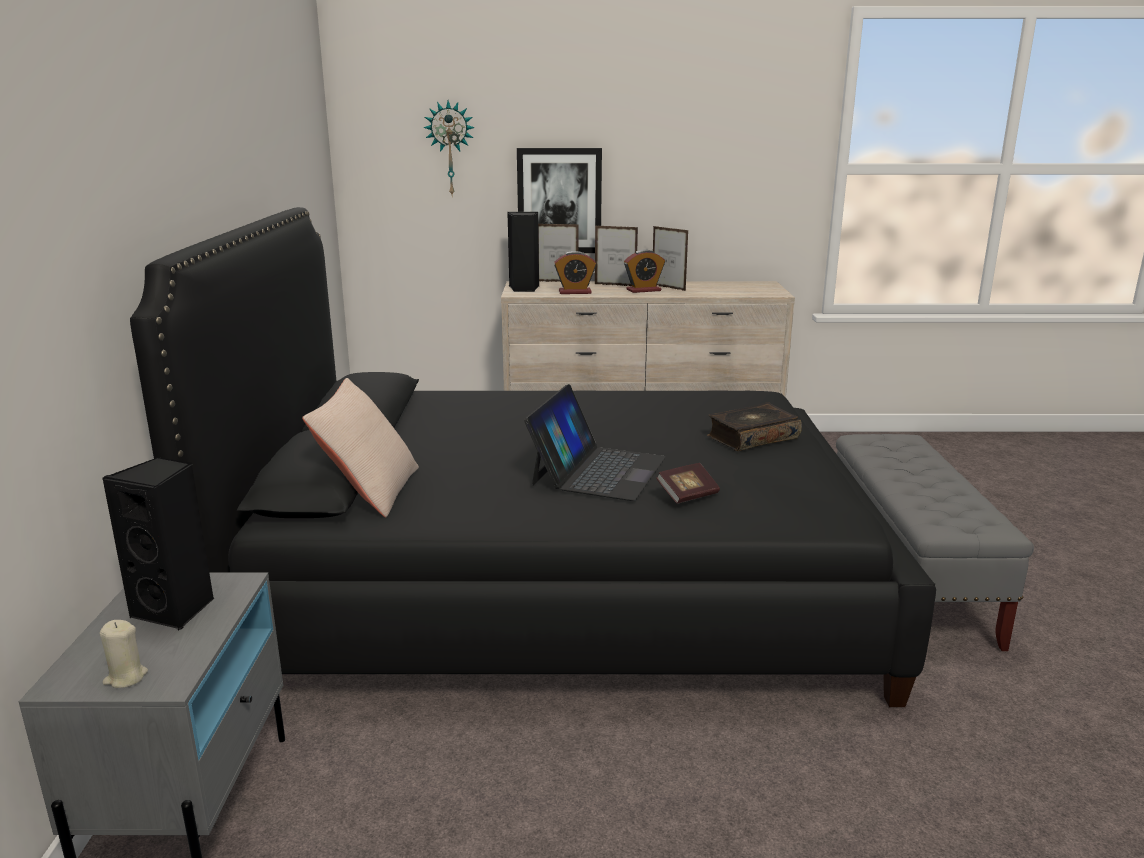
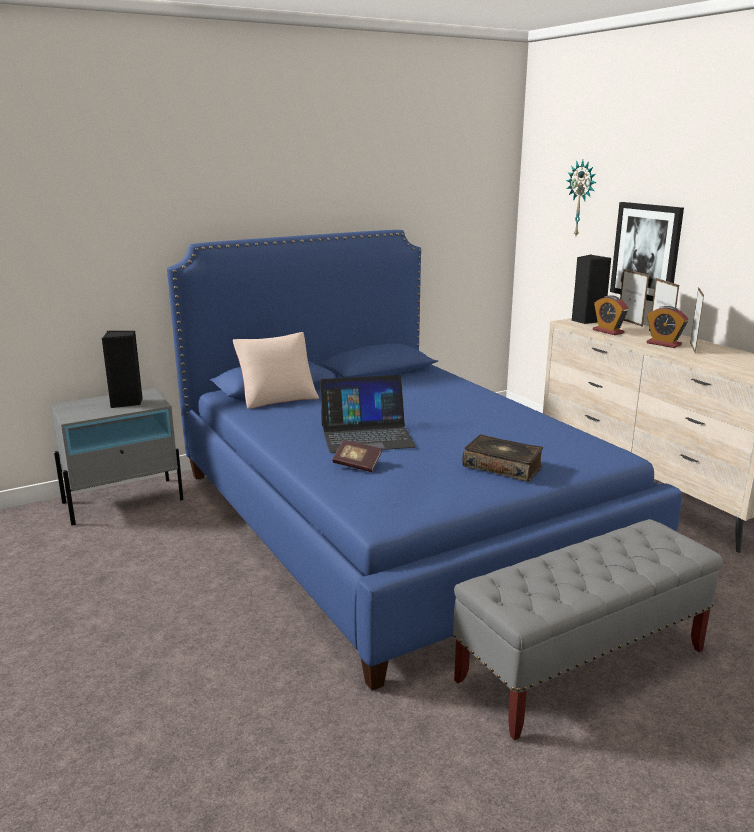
camera: 60 degrees right, 0 degrees up
beige candle [100,620,148,688] -> none
black bed [130,207,936,707] -> blue bed [167,230,682,691]

